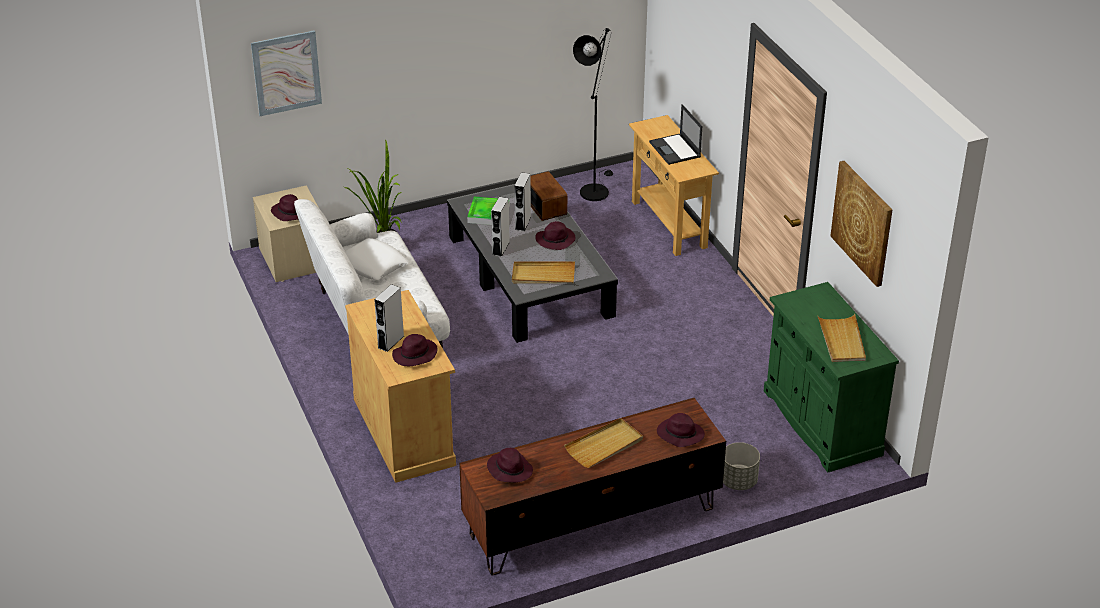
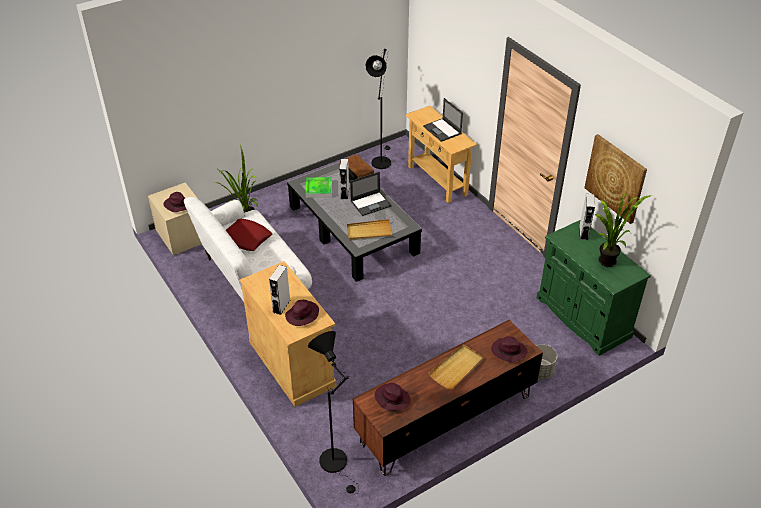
camera: 10 degrees left, 5 degrees up
picture [251,30,322,116] -> none
white pillow [345,238,408,280] -> red pillow [226,219,272,251]
grey speaker [491,197,510,257] -> grey speaker moved to [579,194,595,240]
purple hat [535,221,576,250] -> laptop [350,172,391,216]
beige tray [817,314,866,362] -> potted plant [595,178,652,267]
none -> black floor lamp [308,331,359,494]

